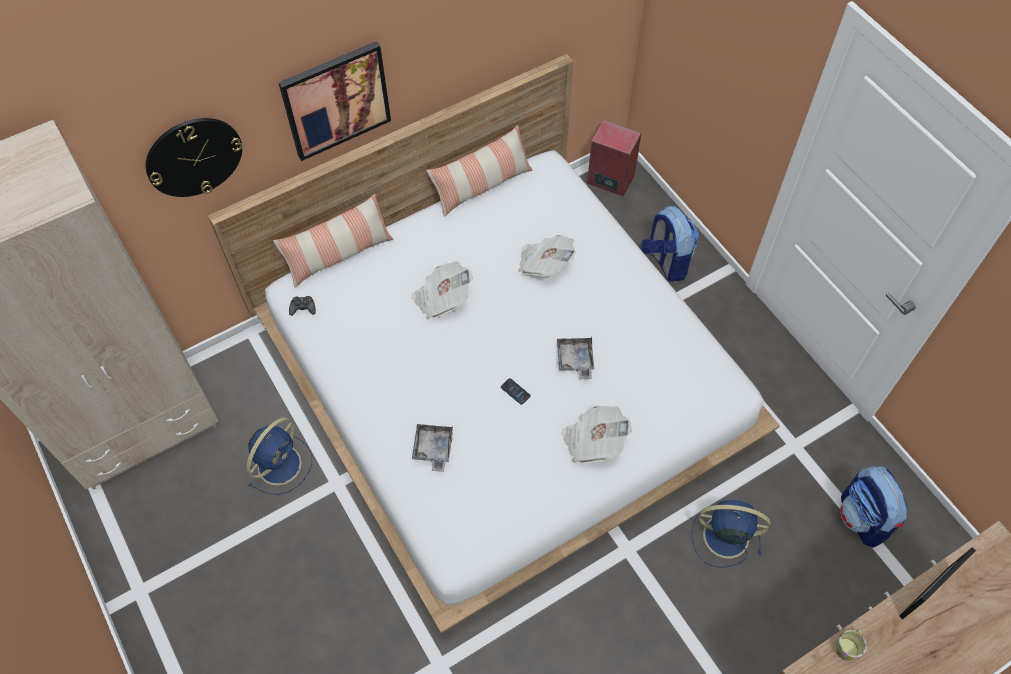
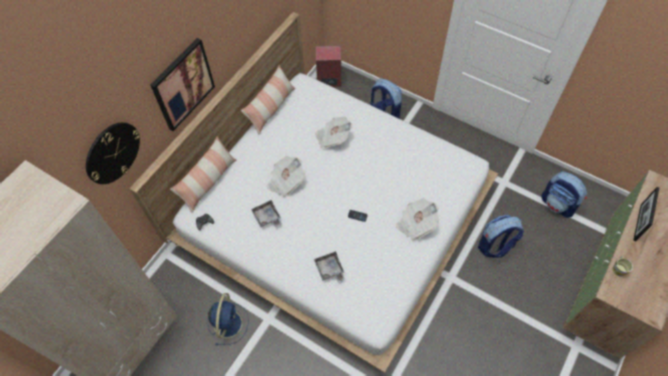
camera: 25 degrees left, 0 degrees up
grey tray [557,337,594,379] -> grey tray moved to [251,200,282,227]
blue fan [692,500,770,568] -> backpack [478,215,524,258]

